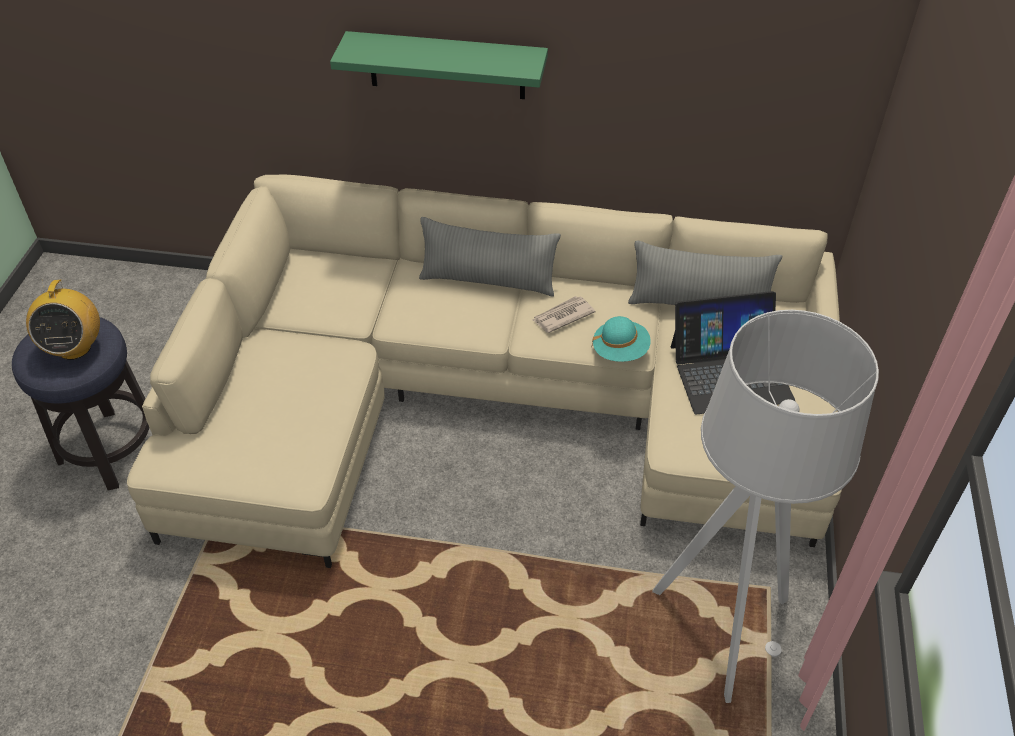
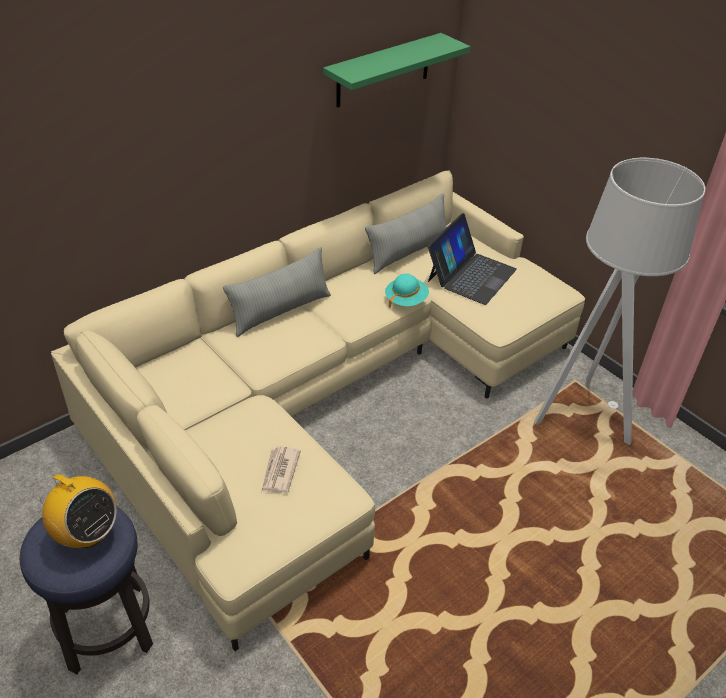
camera: 50 degrees left, 5 degrees down
green shelf [330,31,548,99] -> green shelf moved to [323,33,470,108]
newspaper [533,296,595,333] -> newspaper moved to [261,446,301,493]

